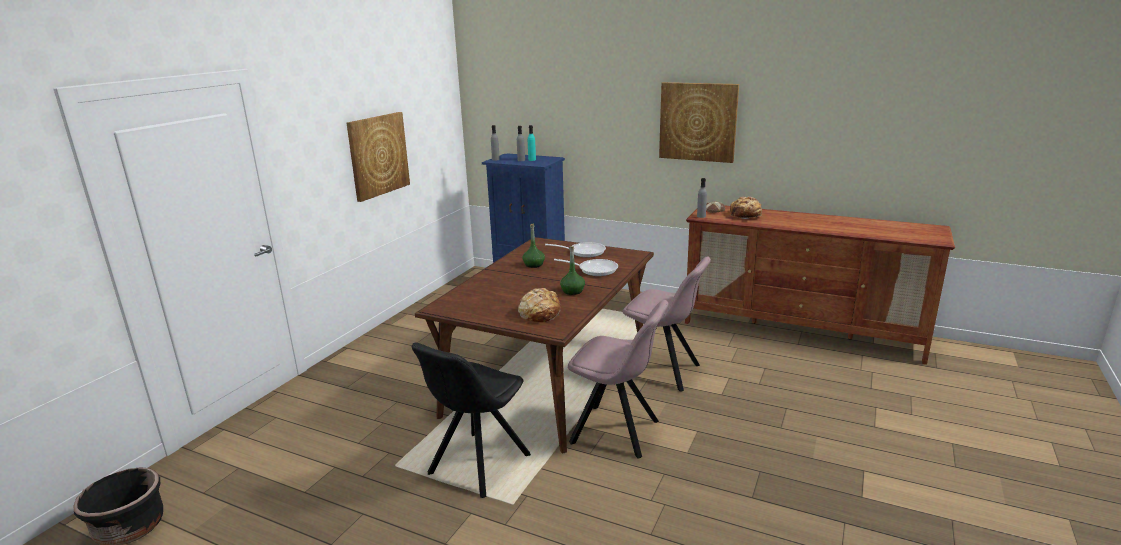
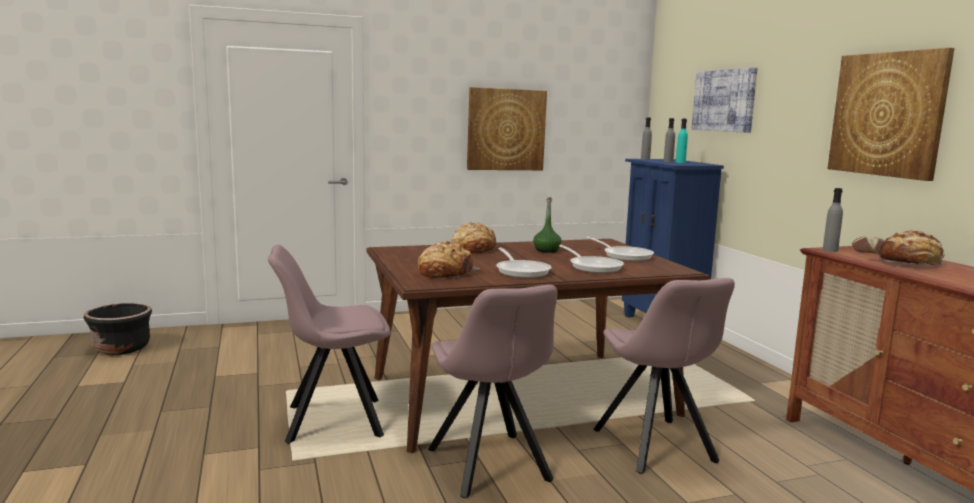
camera: 45 degrees right, 10 degrees down
black chair [412,343,531,498] -> pink chair [268,245,390,444]
green bottle [560,246,585,295] -> frying pan [496,247,551,278]
none -> bread [451,222,497,253]
none -> picture [691,67,757,133]

